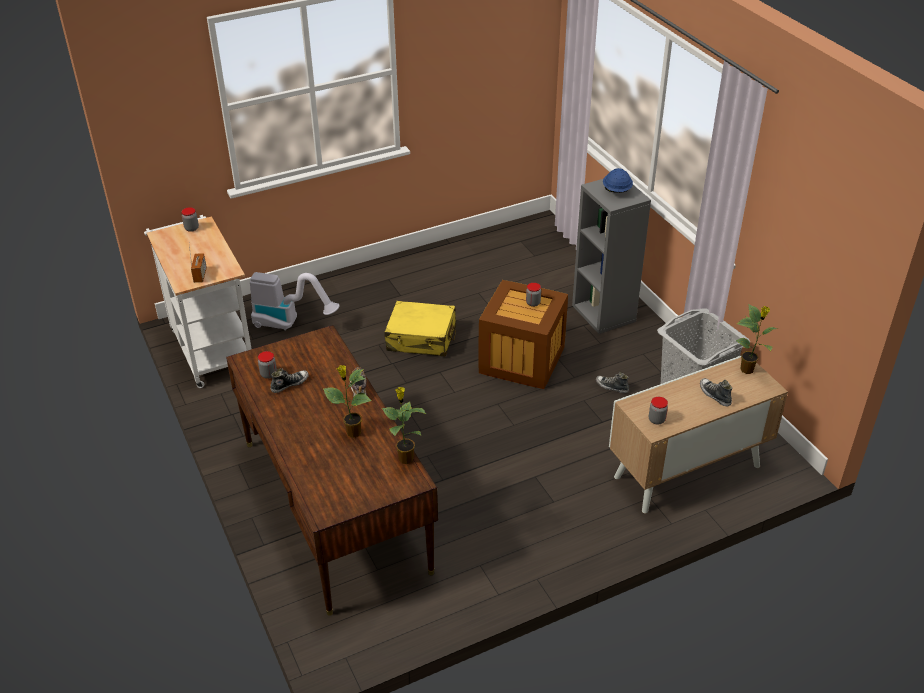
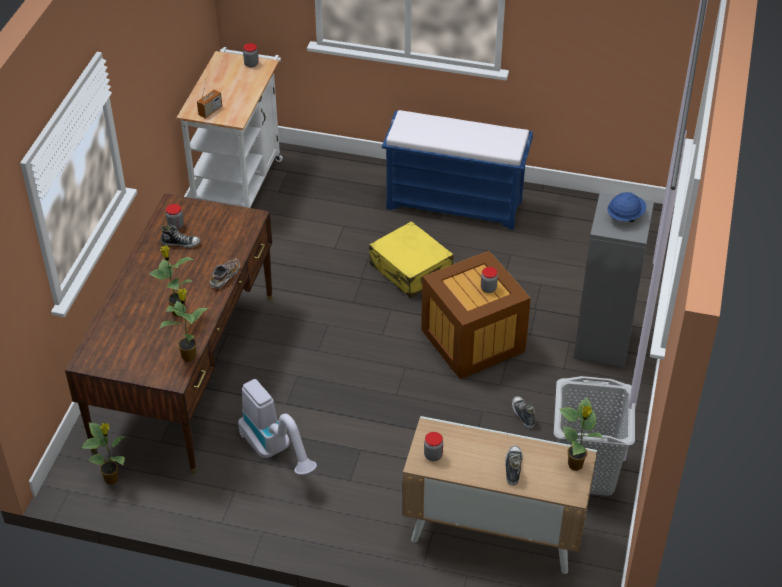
camera: 40 degrees right, 5 degrees up
vacuum cleaner [250,272,339,330] -> vacuum cleaner moved to [238,379,317,475]
none -> potted plant [81,422,126,485]
none -> blue bench [382,110,533,230]

